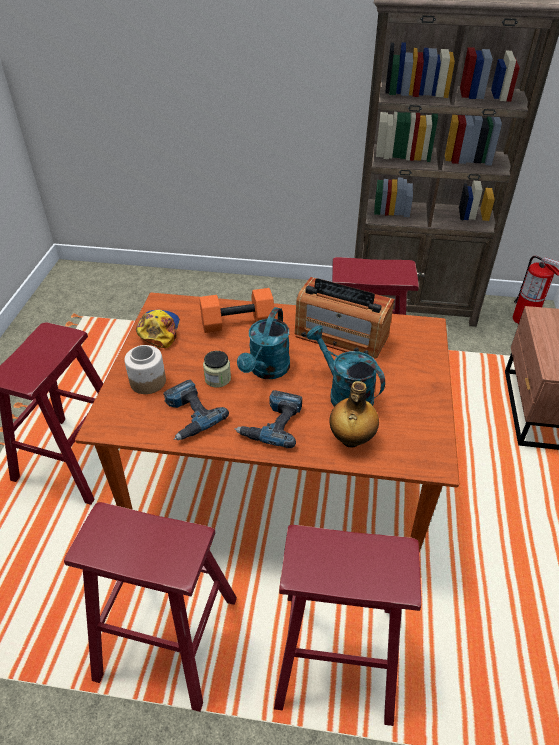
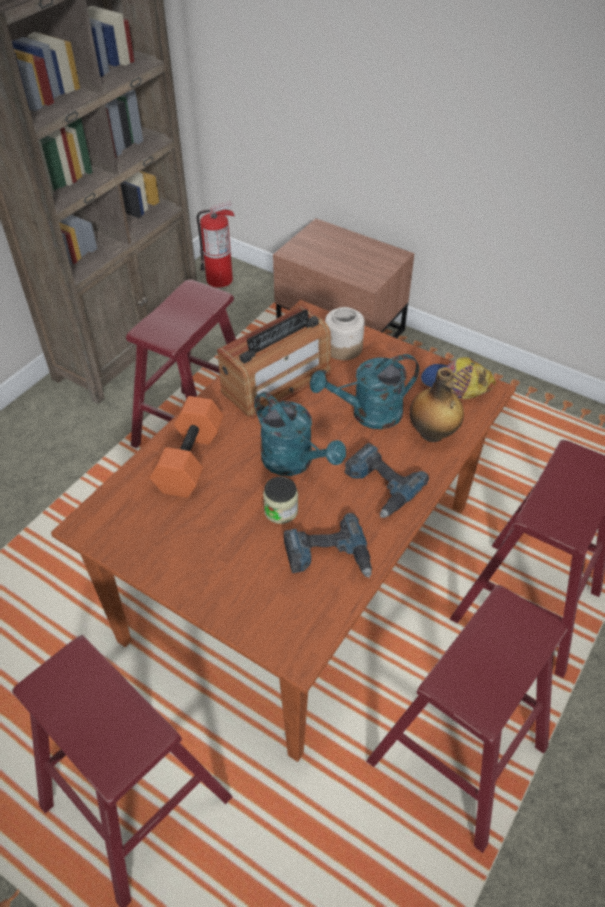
camera: 65 degrees left, 5 degrees up
jar [124,345,166,394] -> jar moved to [325,307,365,360]
cap [136,310,180,348] -> cap moved to [421,357,496,399]

